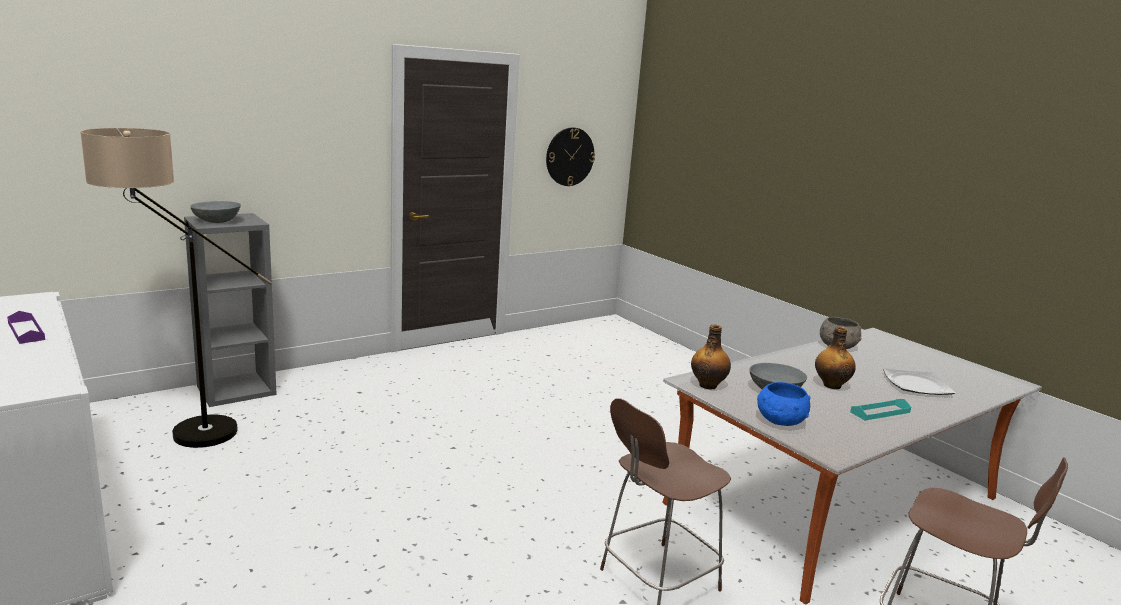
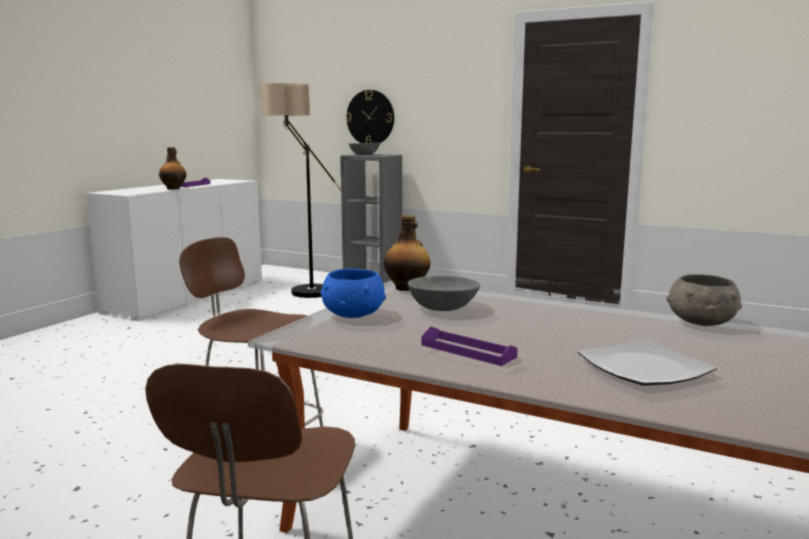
camera: 65 degrees right, 5 degrees down
wall clock [546,127,595,186] -> wall clock moved to [346,90,394,143]
bottle [815,327,856,389] -> bottle moved to [159,147,186,190]
turquoise tray [850,399,911,421] -> purple tray [422,326,518,366]

